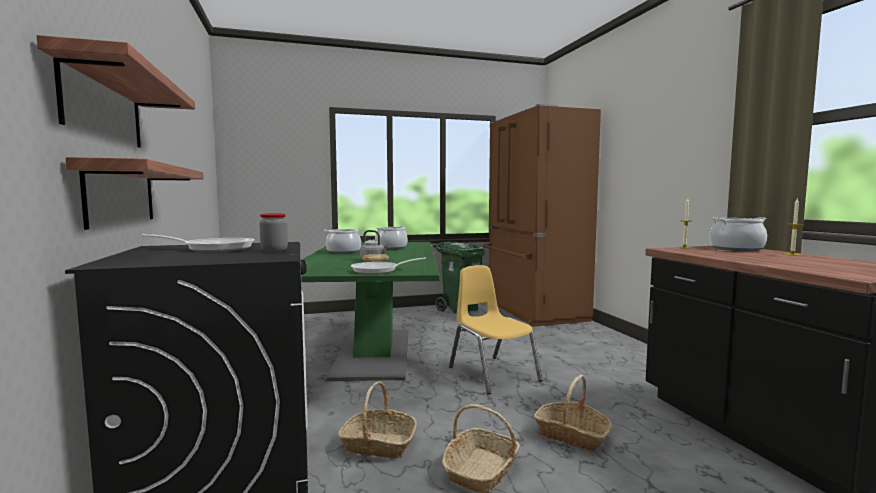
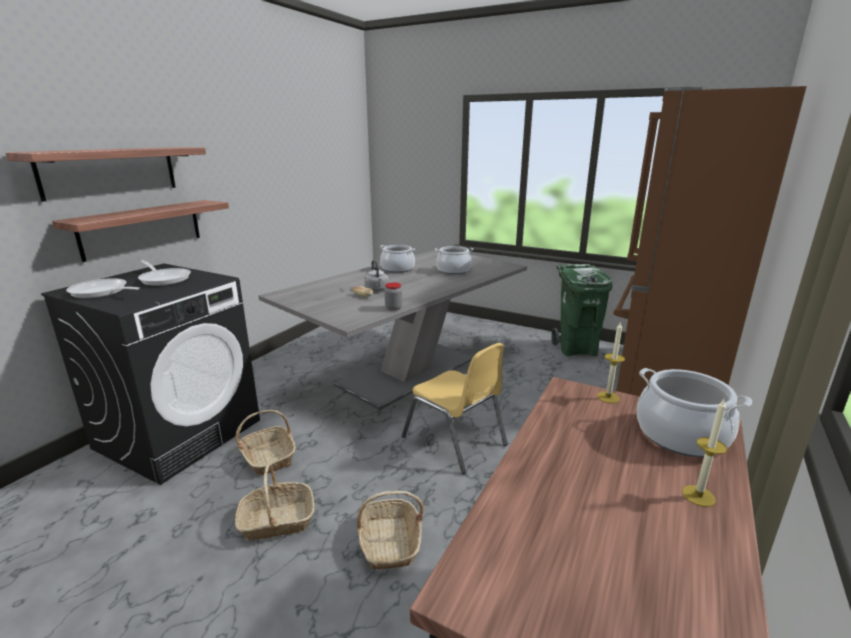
camera: 45 degrees right, 15 degrees up
jar [259,213,288,252] -> jar moved to [385,282,402,311]
green dining table [301,242,440,381] -> grey dining table [258,249,527,410]
frying pan [351,257,426,274] -> frying pan moved to [66,278,140,299]
yellow chair [449,265,543,395] -> yellow chair turned 120 degrees clockwise [402,343,508,474]

